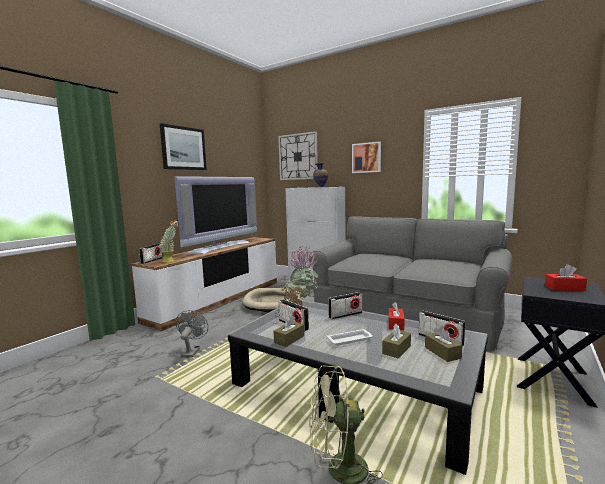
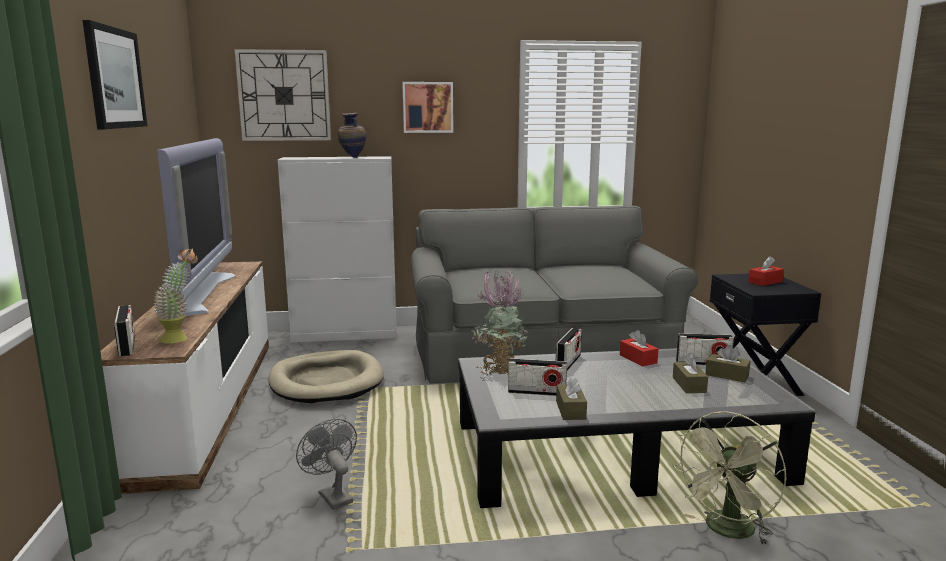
camera: 40 degrees left, 5 degrees up
white tray [327,329,373,346] -> none

